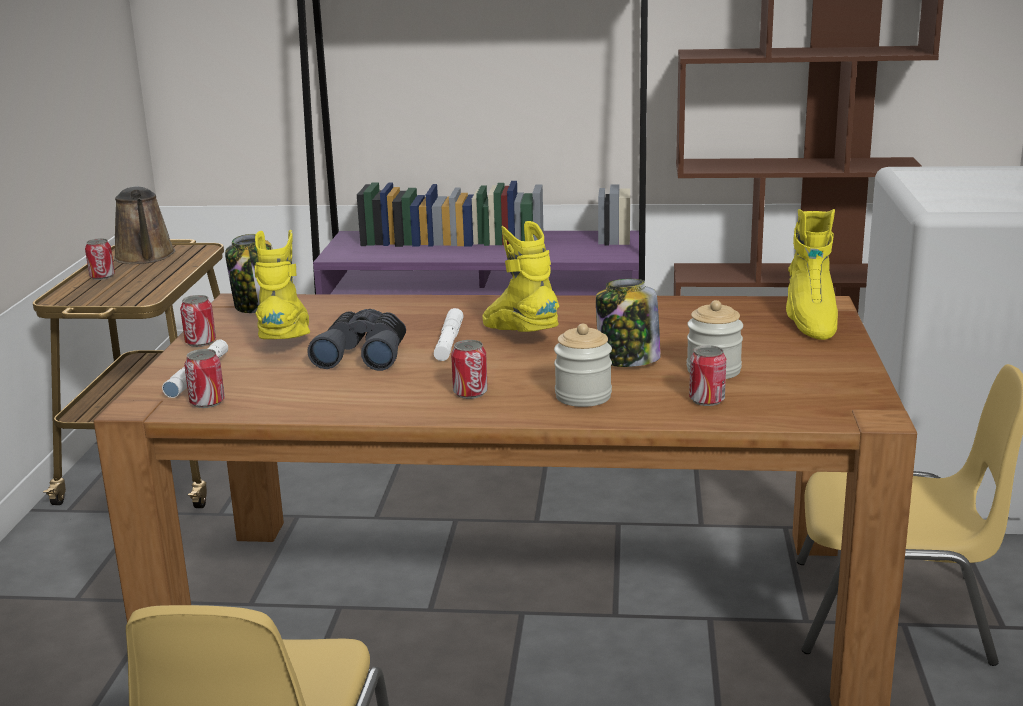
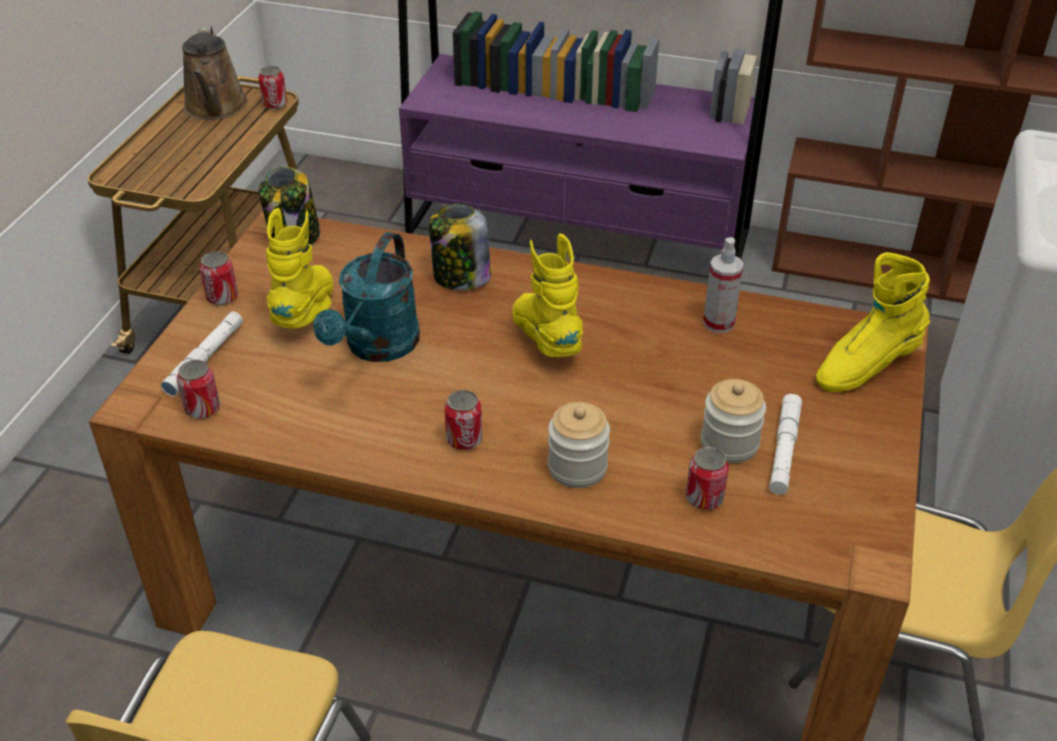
camera: 10 degrees right, 20 degrees up
can [85,238,115,280] -> can moved to [258,66,287,109]
grey binoculars [307,309,406,371] -> turquoise watering can [313,232,420,362]
white flashlight [434,308,463,361] -> white flashlight moved to [769,394,802,495]
jar [596,279,661,367] -> jar moved to [429,204,491,290]
yellow boot [786,209,838,340] -> yellow boot turned 45 degrees clockwise [816,252,930,392]
none -> spray bottle [703,237,744,333]

